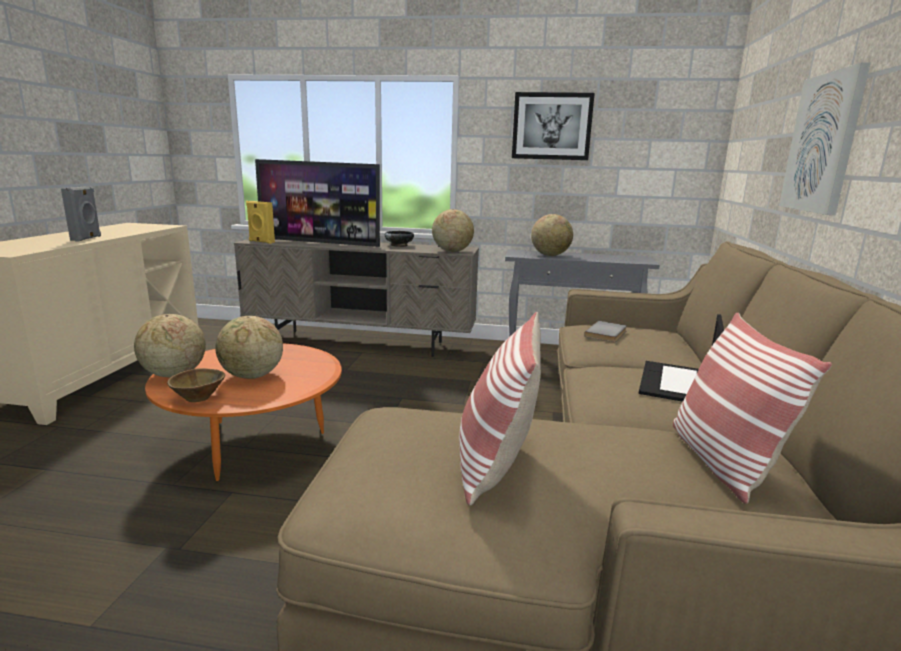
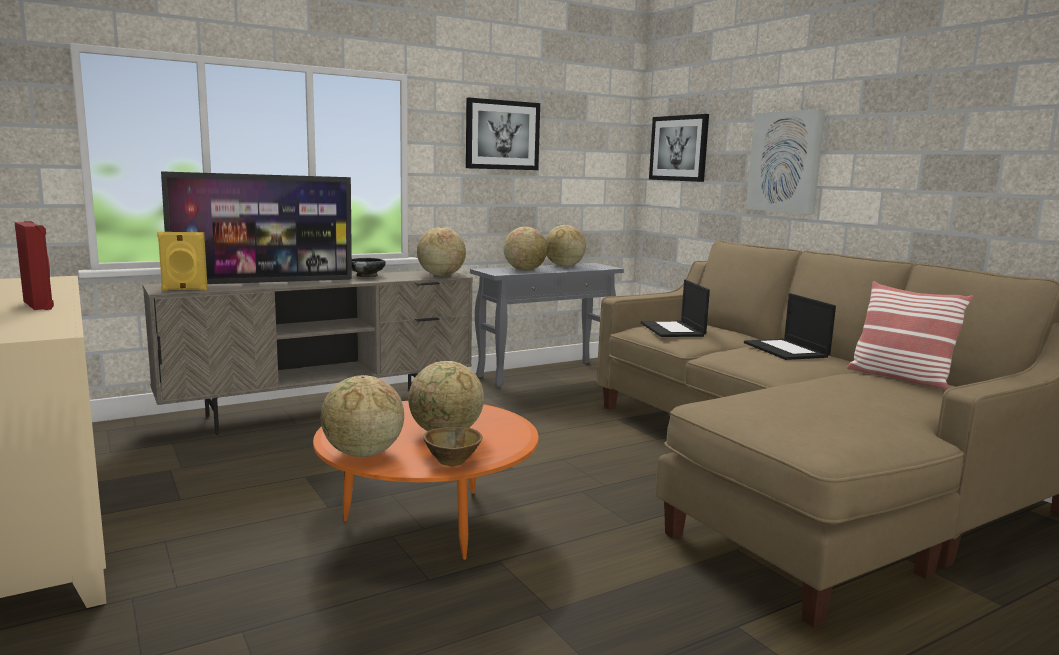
camera: 40 degrees left, 5 degrees down
grey speaker [61,186,101,241] -> red speaker [15,221,54,310]
pillow [459,312,541,506] -> none
grey book [584,321,627,342] -> laptop [641,280,710,337]
none -> globe [545,225,586,267]
none -> picture [649,114,709,182]

